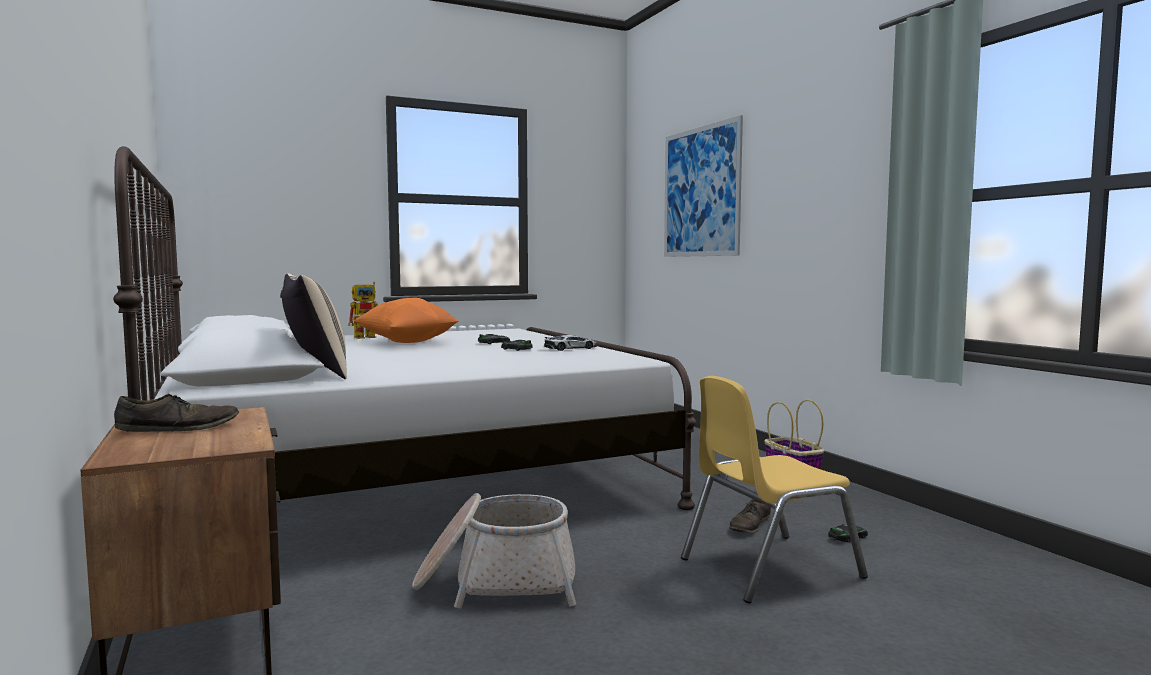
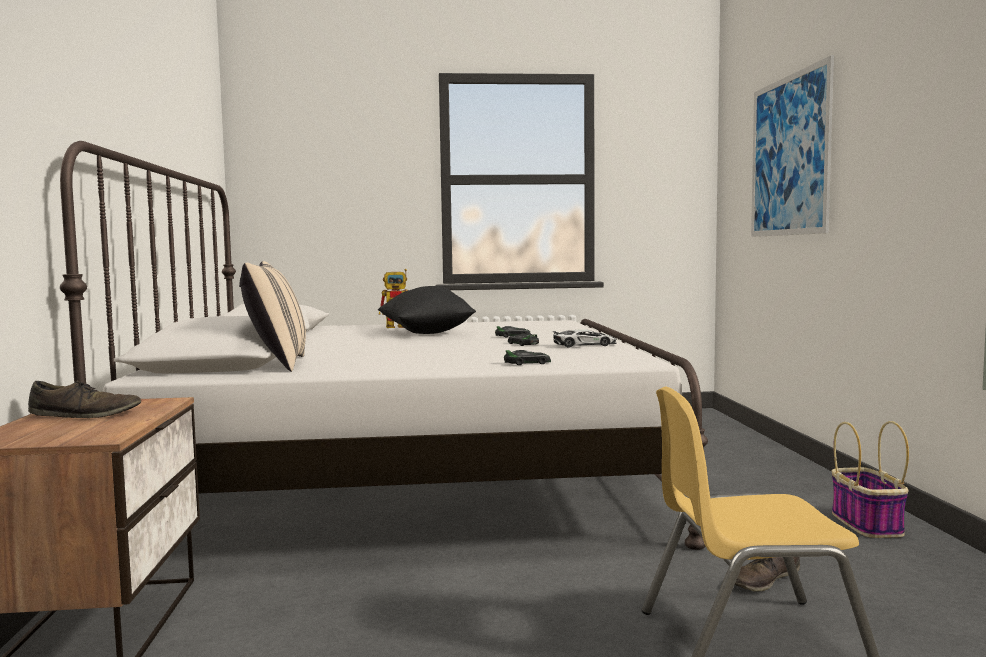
camera: 20 degrees right, 0 degrees up
orange pillow [354,298,458,343] -> black pillow [378,286,476,334]
basket [412,493,576,608] -> none
toy car [828,524,868,543] -> toy car moved to [504,350,551,365]

